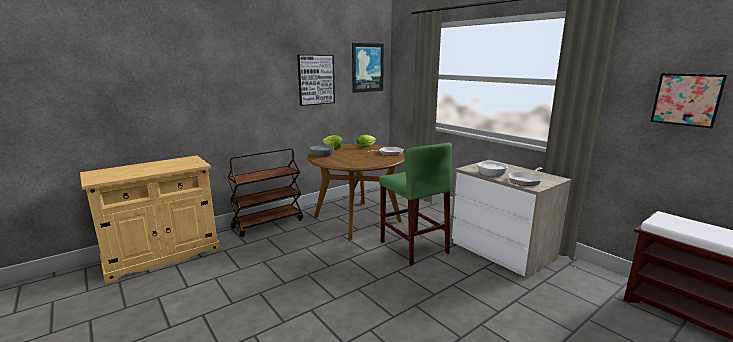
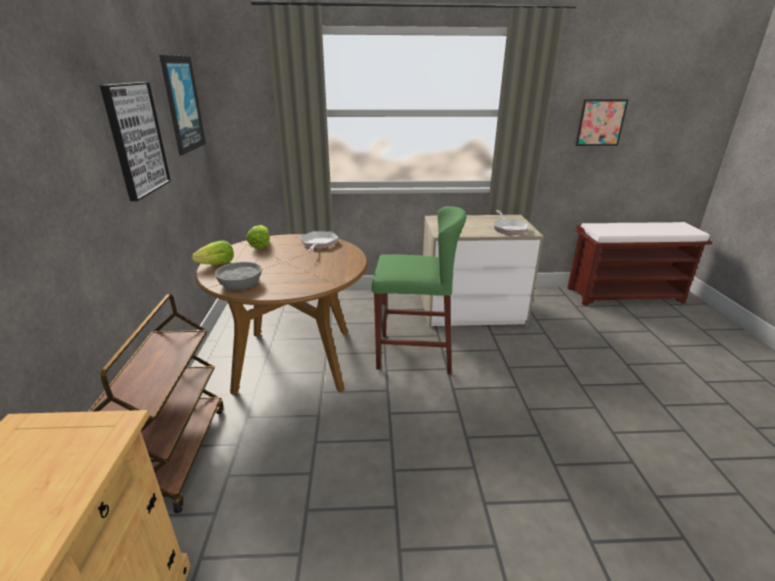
camera: 55 degrees left, 10 degrees up
white bowl [477,161,508,177] -> none

